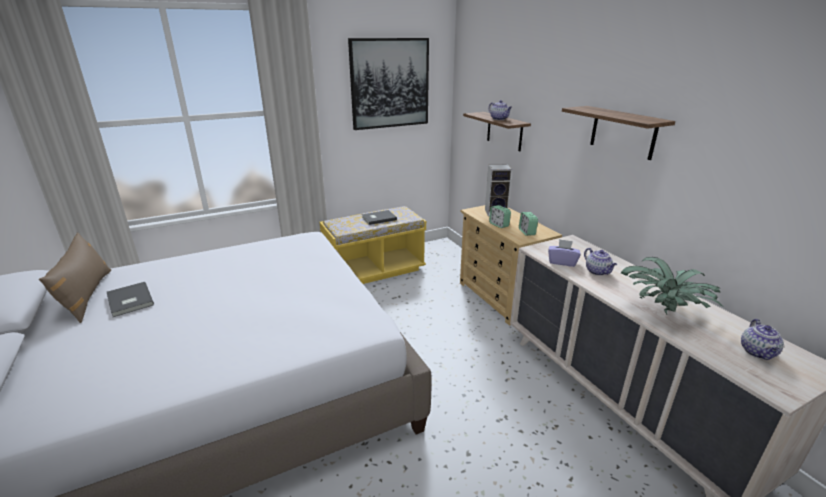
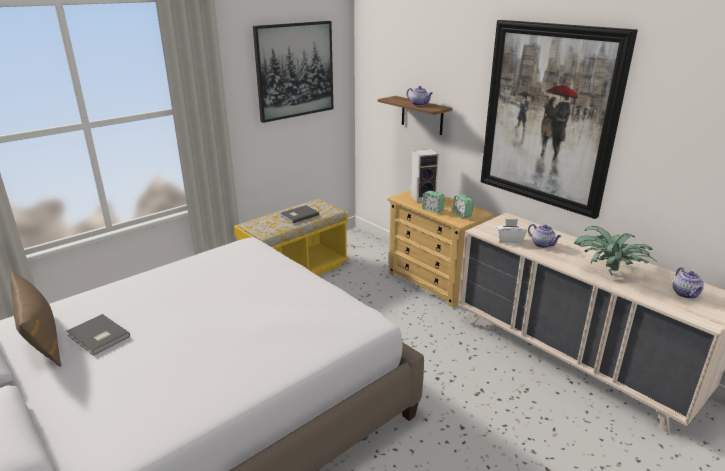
camera: 15 degrees left, 0 degrees up
purple tissue box [548,239,581,267] -> white tissue box [496,219,527,243]
shelf [562,106,675,160] -> picture [481,20,638,219]

